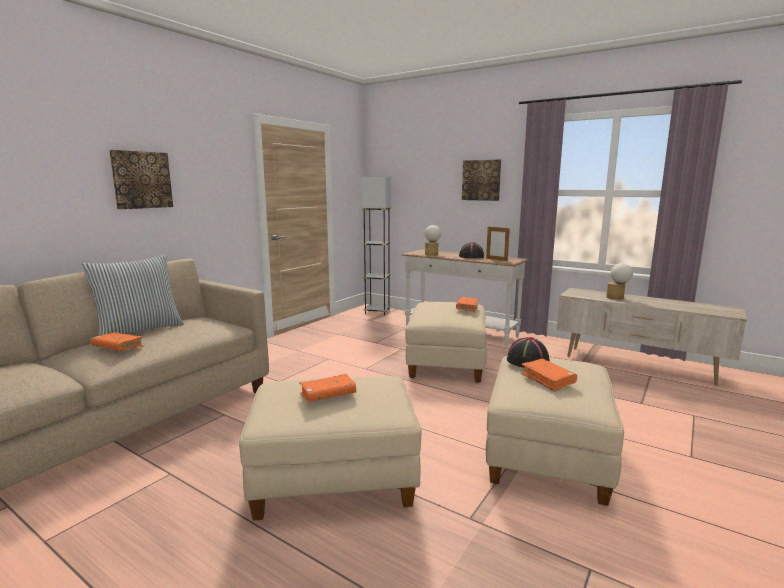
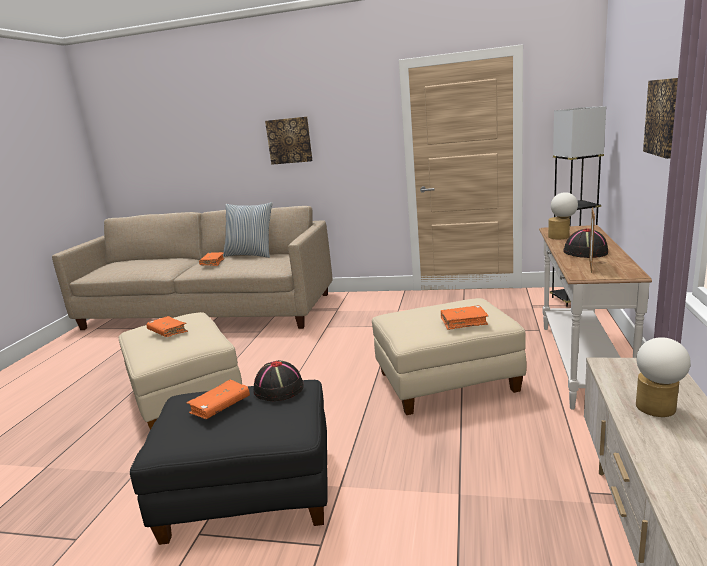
camera: 70 degrees right, 5 degrees up
beige ottoman [486,356,624,506] -> black ottoman [130,380,328,545]

